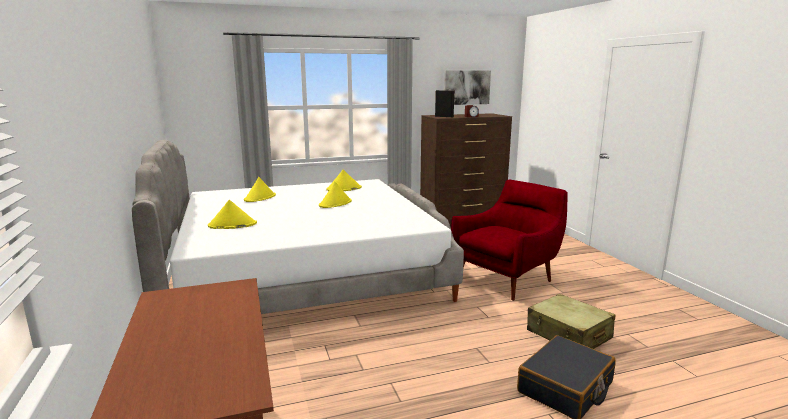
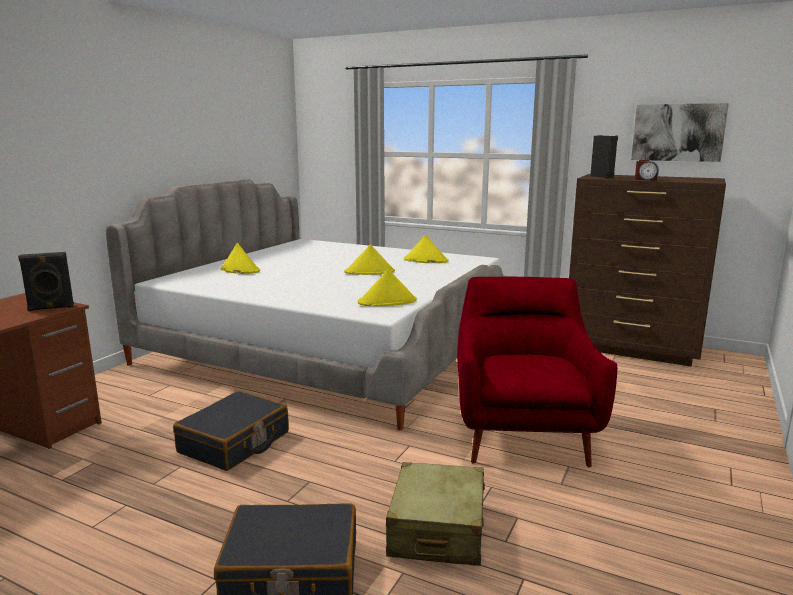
camera: 45 degrees right, 0 degrees up
yellow hat [244,177,276,202] -> yellow hat moved to [358,269,417,306]
red armchair [451,180,568,301] -> red armchair turned 90 degrees counterclockwise [457,277,617,467]
none -> black speaker [18,252,74,311]
none -> black suitcase [173,391,289,471]

